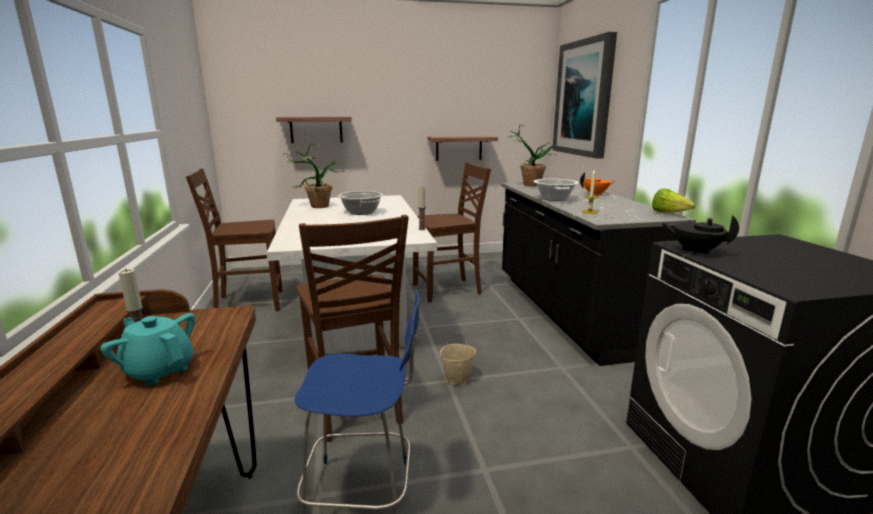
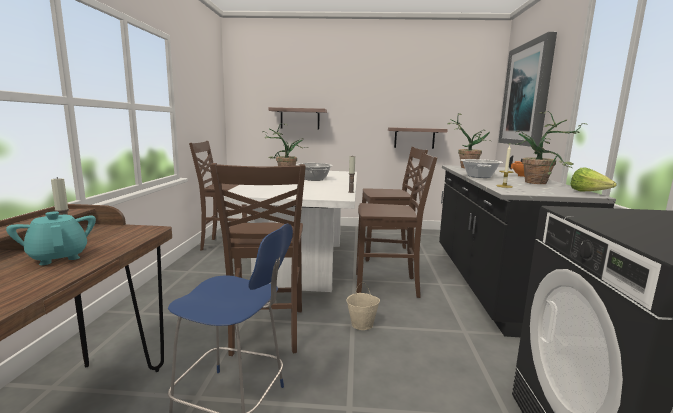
camera: 15 degrees right, 5 degrees down
black teapot [661,215,739,254] -> none
none -> brown chair [356,152,437,298]
none -> potted plant [508,111,587,184]

